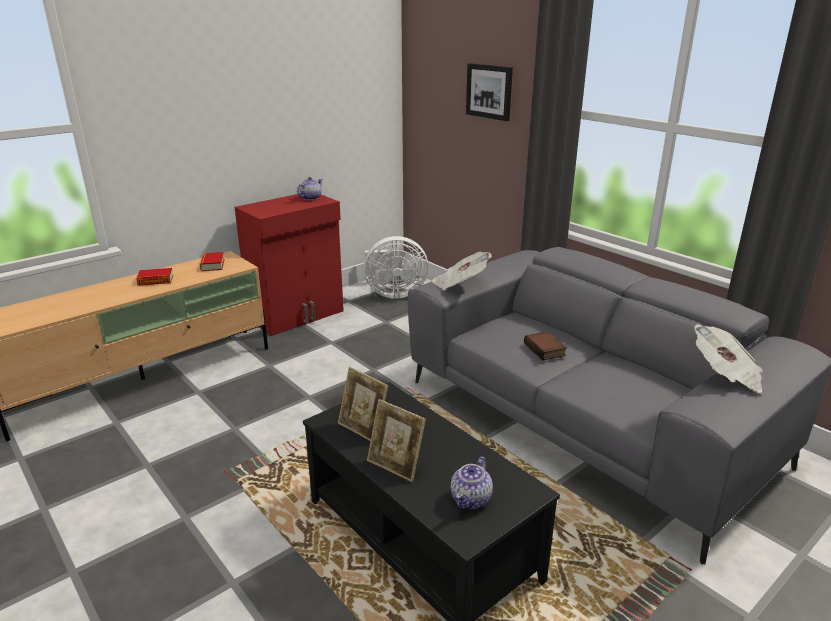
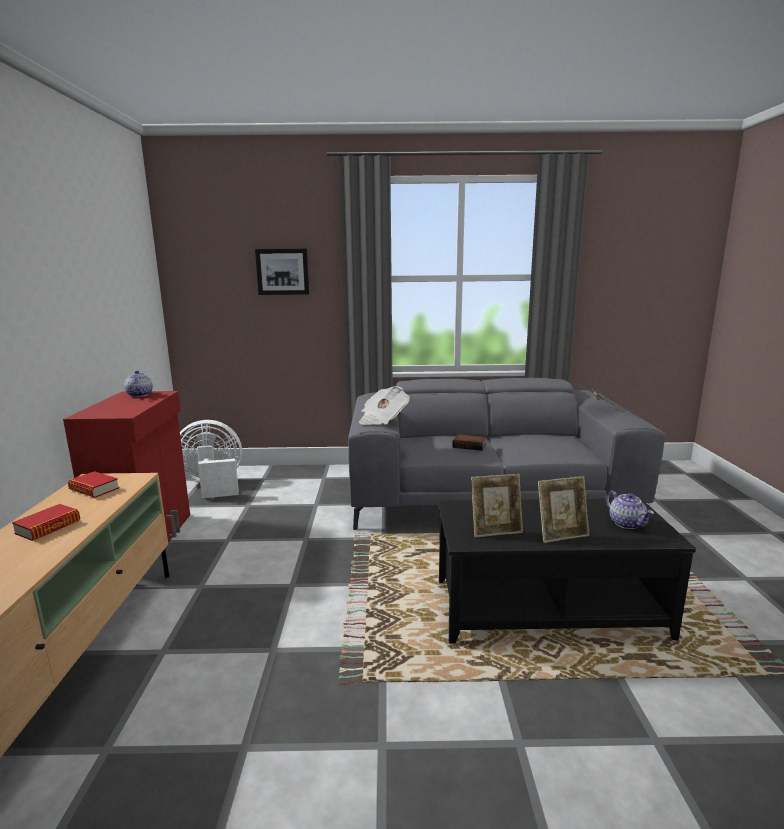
camera: 50 degrees left, 10 degrees down
white fan [363,236,428,299] -> white fan turned 135 degrees counterclockwise [180,420,242,498]

